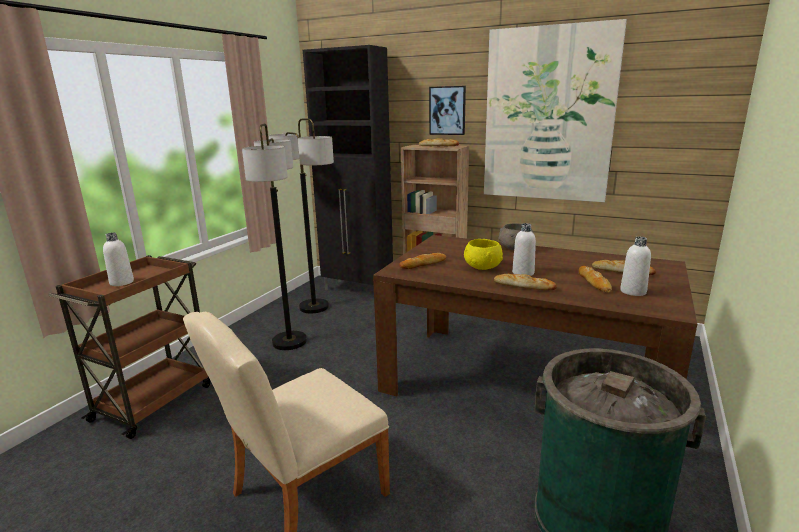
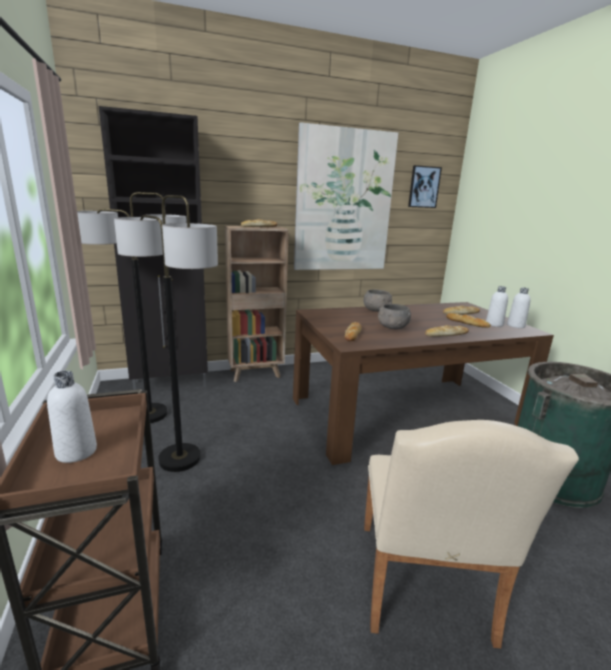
camera: 45 degrees left, 0 degrees up
picture [429,86,466,135] -> picture moved to [408,165,442,208]
yellow bowl [464,239,503,270] -> grey bowl [378,304,411,329]
white bottle [512,223,536,276] -> white bottle moved to [507,287,531,328]

